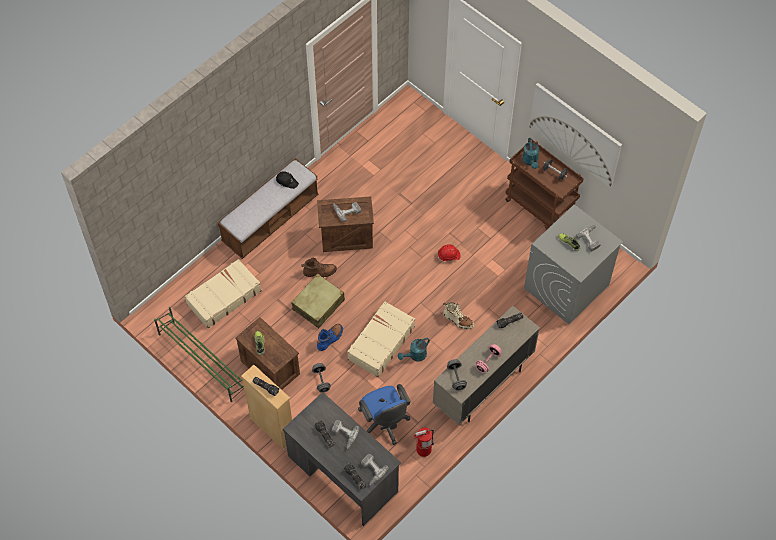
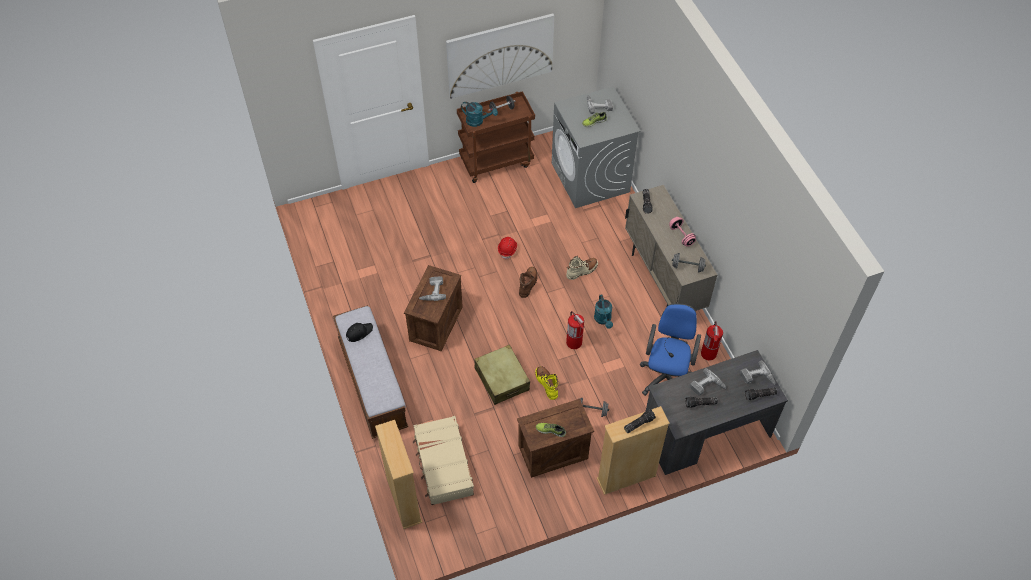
camera: 65 degrees left, 5 degrees down
green shoe rack [154,307,244,402] -> none
brown boot [302,257,337,277] -> brown boot moved to [519,267,538,298]
blue boot [317,324,343,351] -> yellow boot [535,366,558,400]
beige suitcase [347,301,415,377] -> fire extinguisher [566,311,584,349]
blue office chair [358,384,410,445] -> blue office chair turned 75 degrees counterclockwise [640,304,701,396]
none -> beige bookcase [375,420,422,529]

